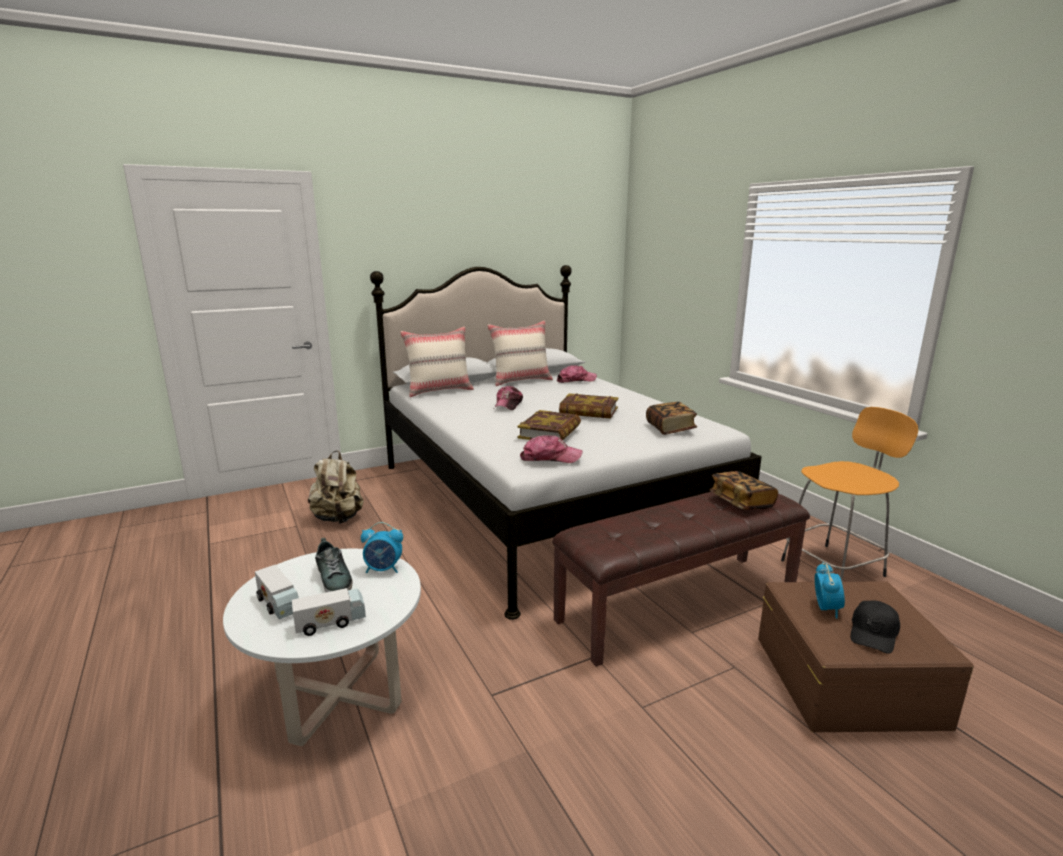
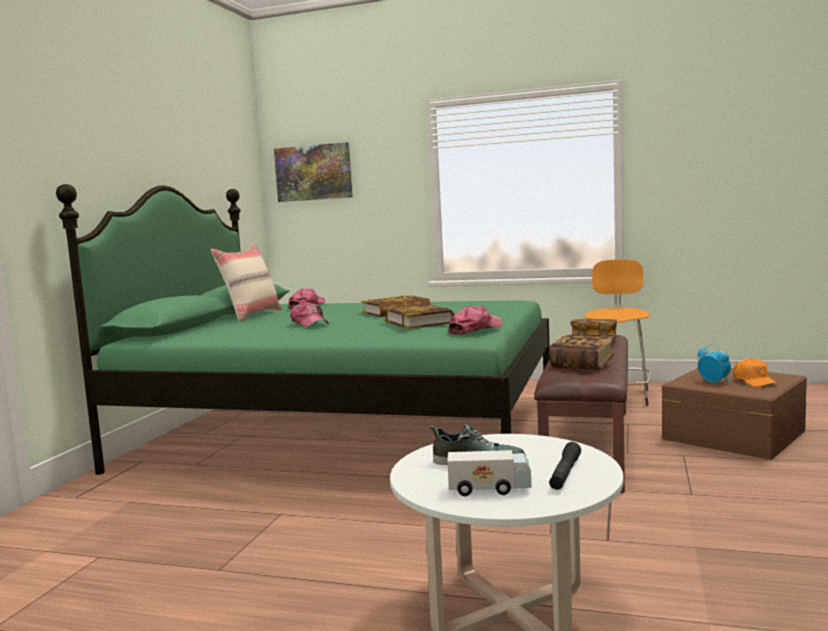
camera: 45 degrees left, 10 degrees down
toy truck [292,588,366,636] -> black flashlight [549,442,581,490]
beige backpack [308,450,364,524] -> none
alarm clock [361,522,403,573] -> none
white bed [370,265,762,620] -> green bed [56,184,550,475]
beige pillow [400,326,474,397] -> none
book [646,402,697,435] -> book moved to [549,336,614,370]
black cap [850,600,900,654] -> orange cap [733,358,778,387]
none -> picture [274,142,353,202]

